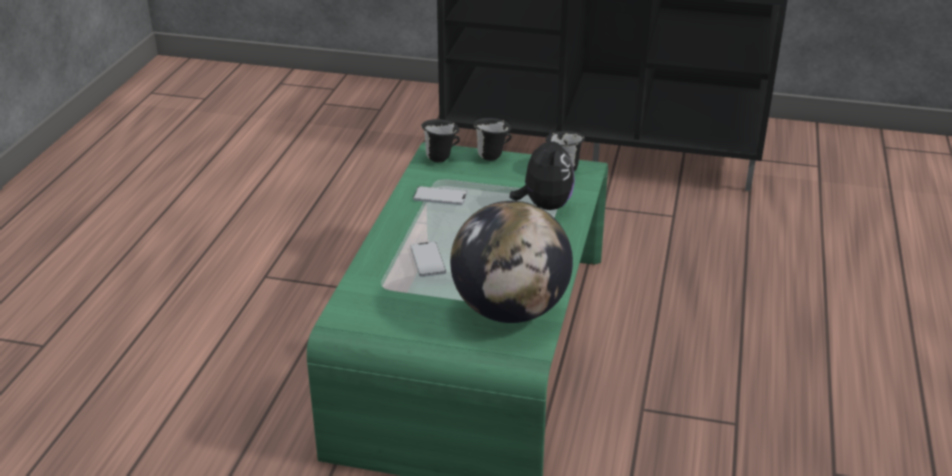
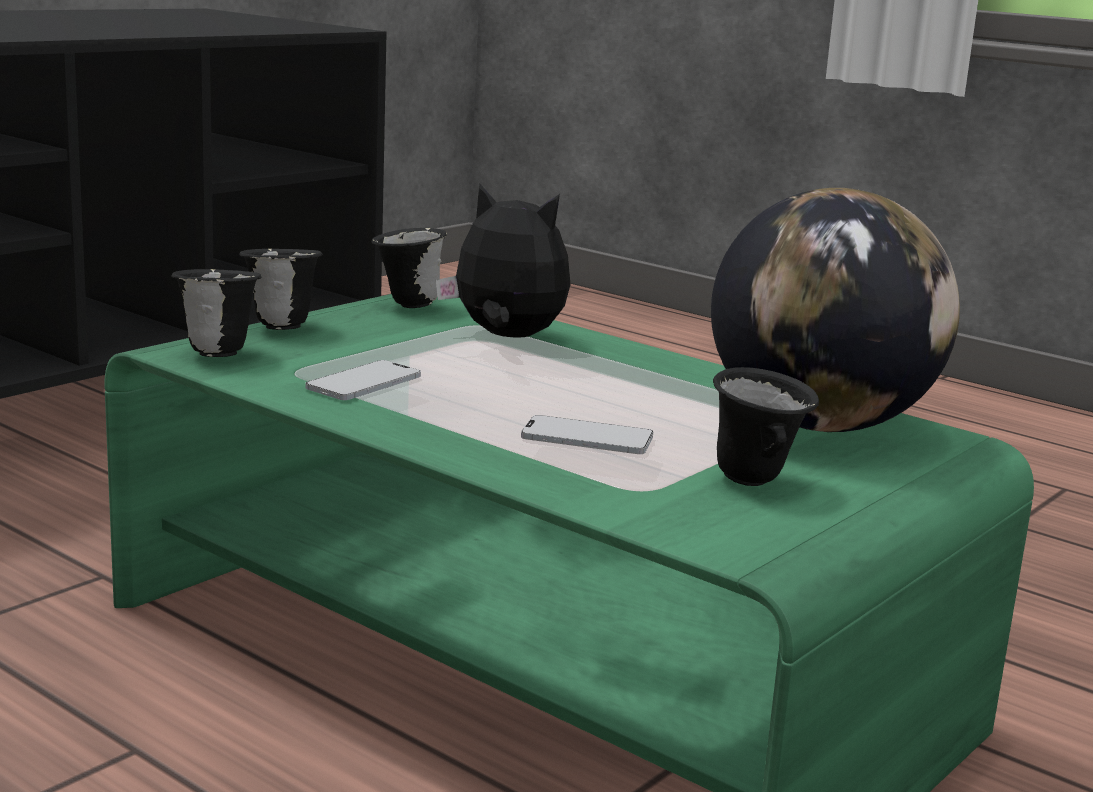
camera: 65 degrees left, 15 degrees down
none -> black mug [713,367,819,486]

